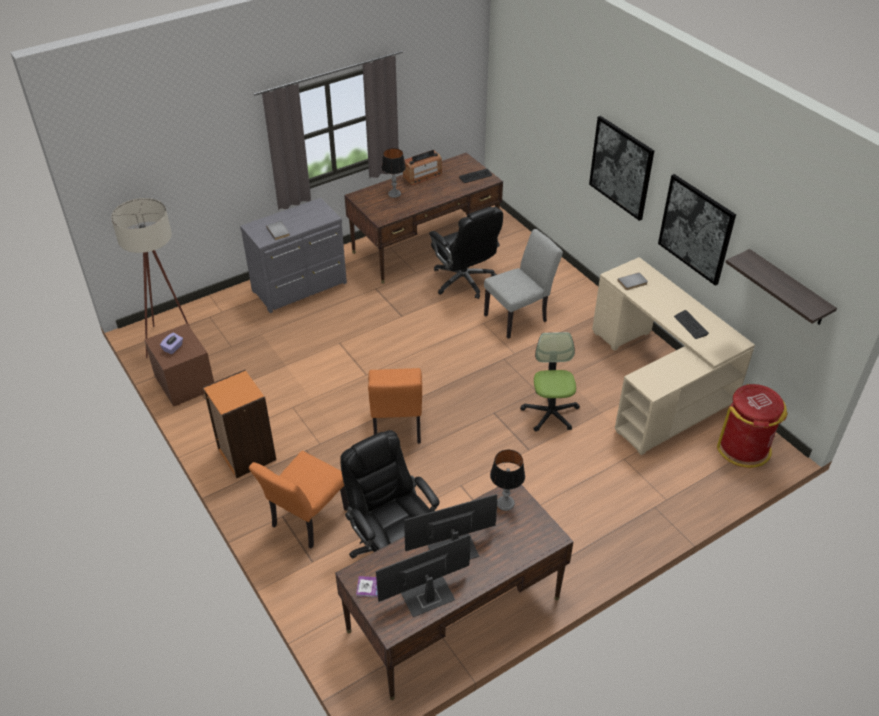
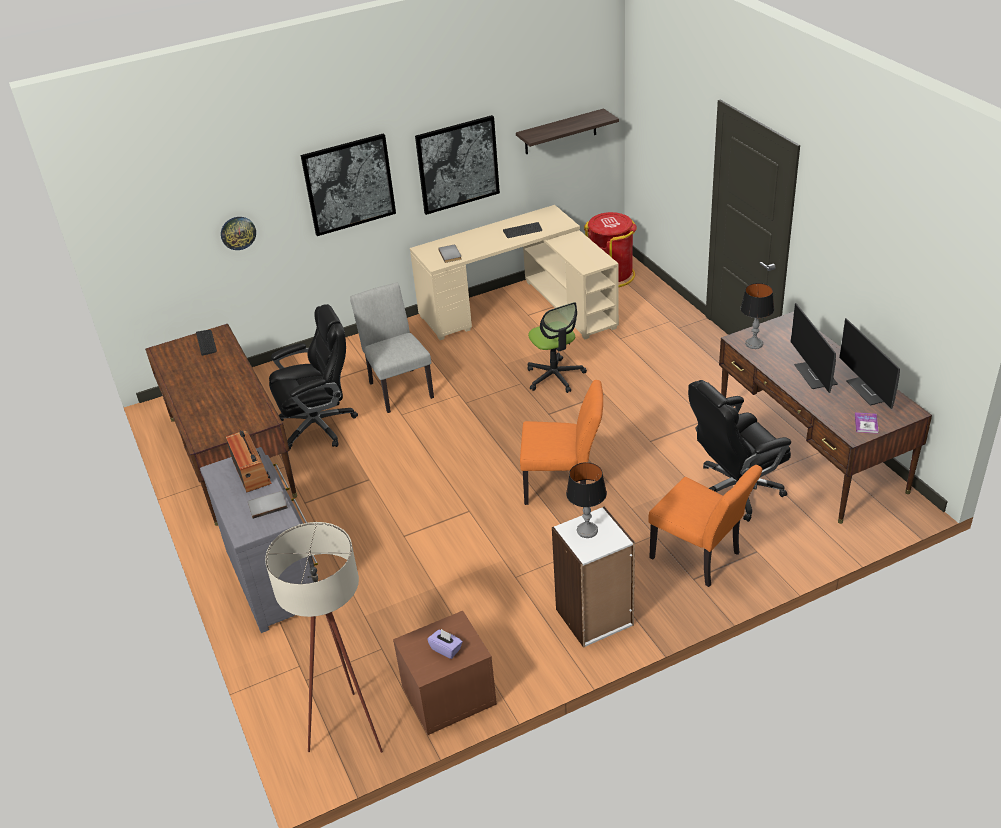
camera: 80 degrees left, 5 degrees down
orange bookcase [203,370,276,478] -> white bookcase [552,507,635,648]
table lamp [381,148,406,198] -> table lamp moved to [566,462,607,538]
radio [403,150,442,185] -> radio moved to [226,429,272,492]
office chair [520,332,580,432] -> office chair turned 120 degrees counterclockwise [527,302,587,393]
none -> wall clock [221,217,256,250]

